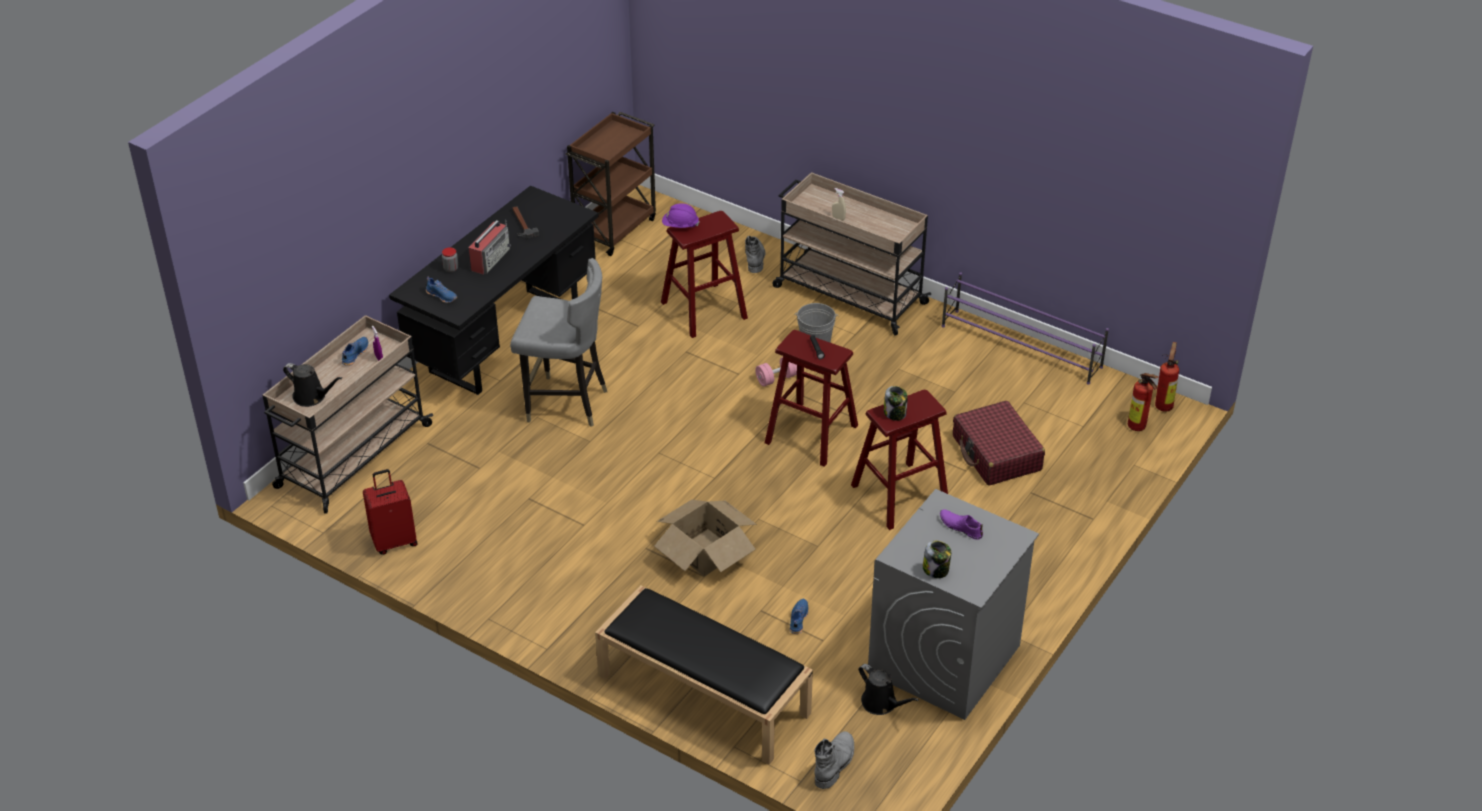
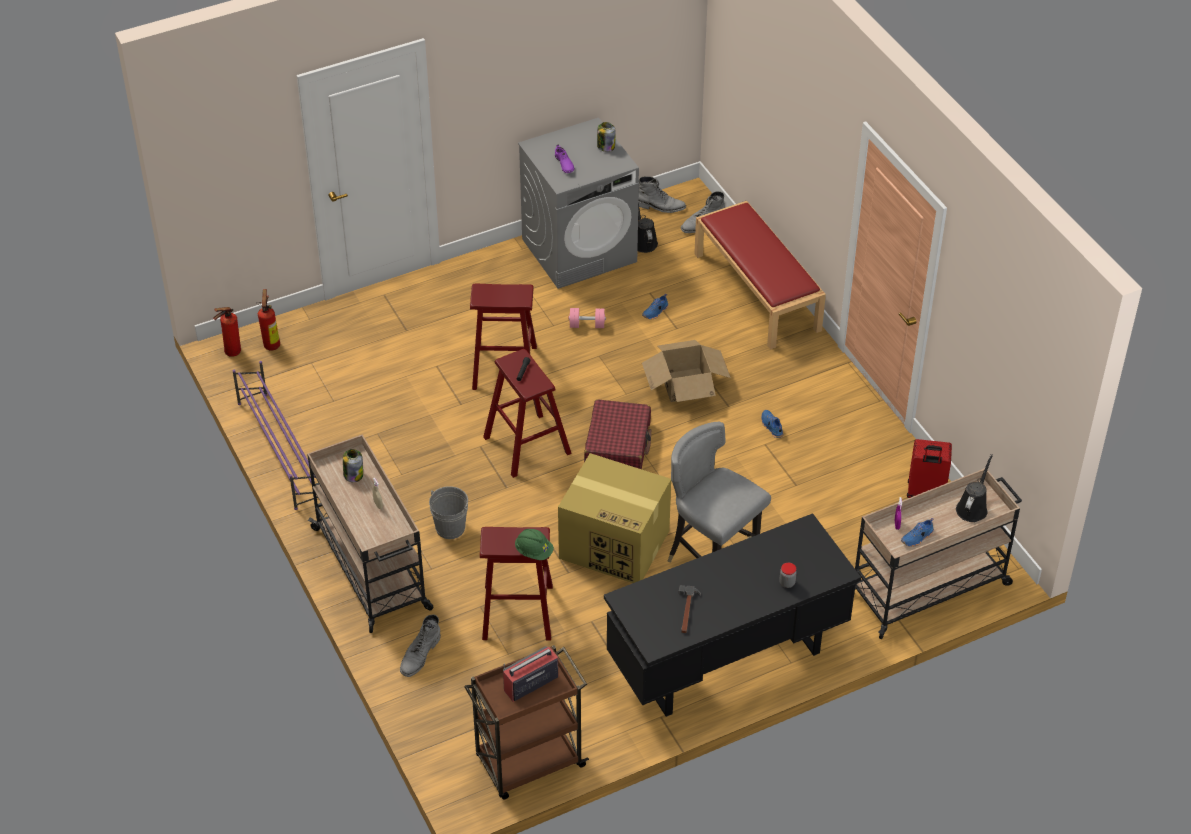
camera: 150 degrees left, 5 degrees up
black watering can [283,363,342,407] -> black watering can turned 60 degrees clockwise [956,454,993,522]
blue shoe [426,277,457,303] -> blue shoe moved to [761,410,783,438]
radio [468,220,511,275] -> radio moved to [503,646,558,702]
black bench [595,585,813,765] -> red bench [694,201,826,350]
purple hard hat [662,203,699,228] -> green hard hat [515,529,554,560]
pink dumbbell [755,357,797,387] -> pink dumbbell moved to [569,308,606,328]
jar [884,386,908,421] -> jar moved to [343,449,363,482]
red suitcase [953,401,1045,486] -> red suitcase moved to [584,399,651,469]
none -> cardboard box [558,453,671,583]
none -> grey boot [638,176,686,213]

